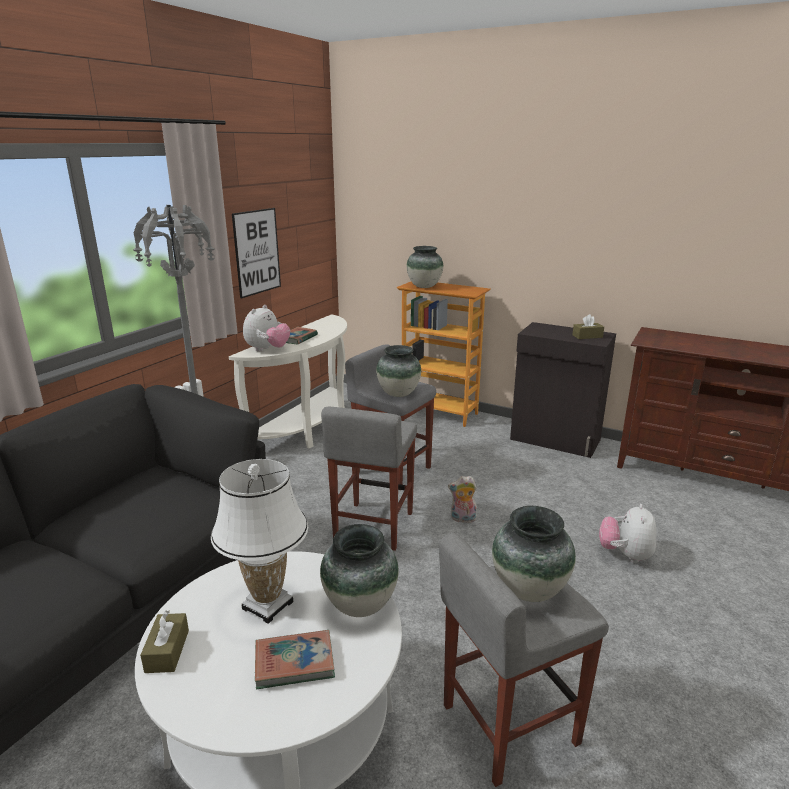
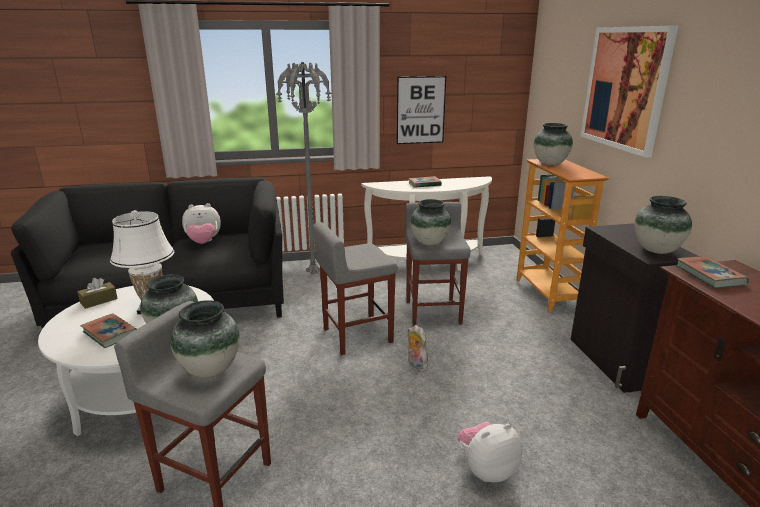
camera: 50 degrees right, 0 degrees up
plush toy [243,305,290,352] -> plush toy moved to [182,203,221,244]
brown tissue box [572,314,604,339] -> vase [635,196,692,254]
none -> picture [580,26,678,158]
none -> book [676,256,749,288]

